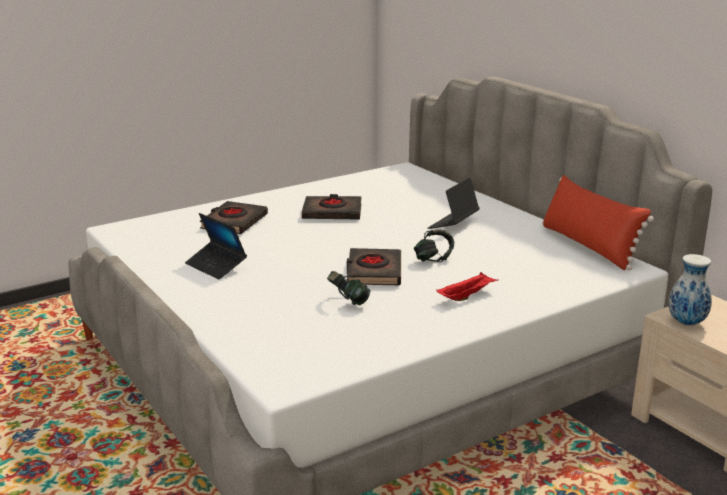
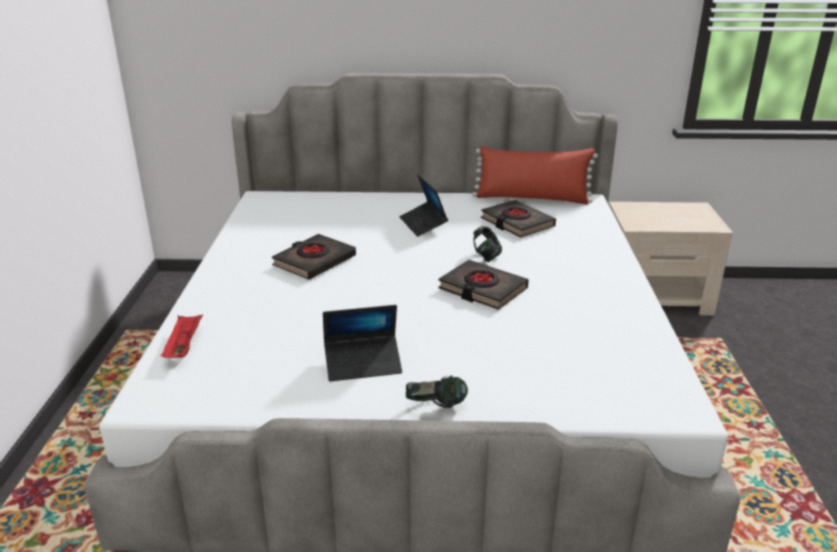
camera: 55 degrees left, 5 degrees up
black book [200,201,268,234] -> black book moved to [481,200,556,237]
headphones [327,271,370,305] -> headphones moved to [406,376,468,408]
red tray [437,272,499,301] -> red tray moved to [161,314,203,358]
vase [668,254,712,326] -> none

